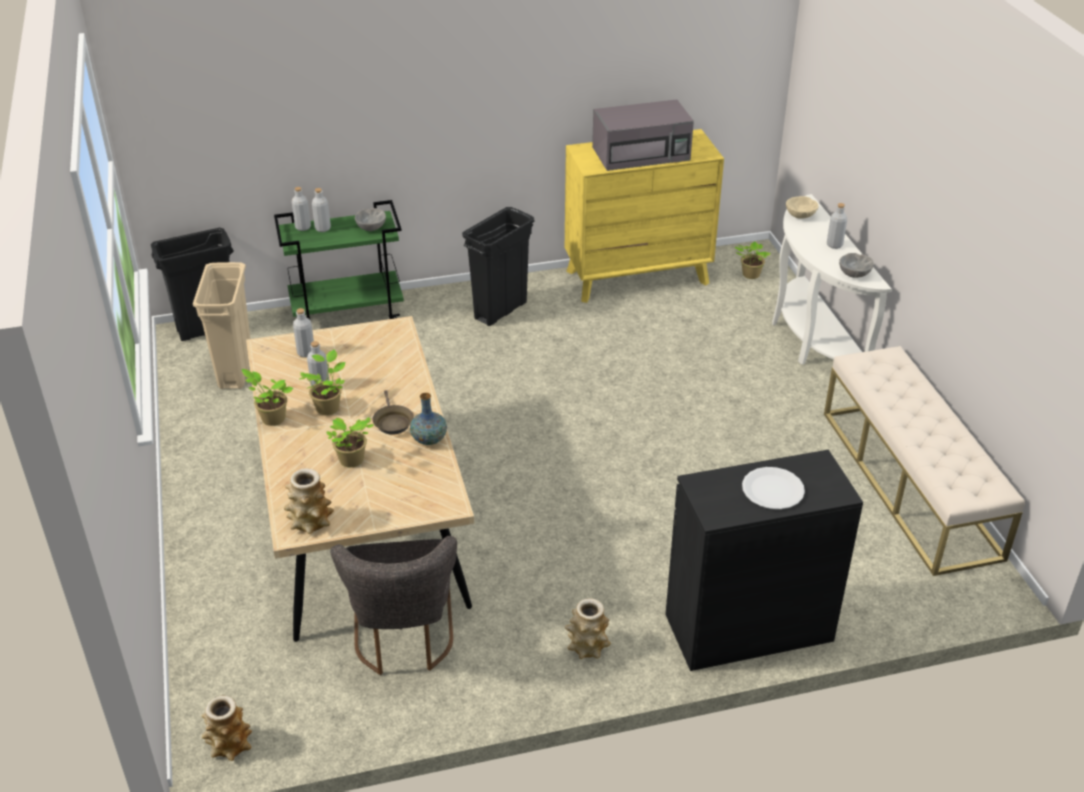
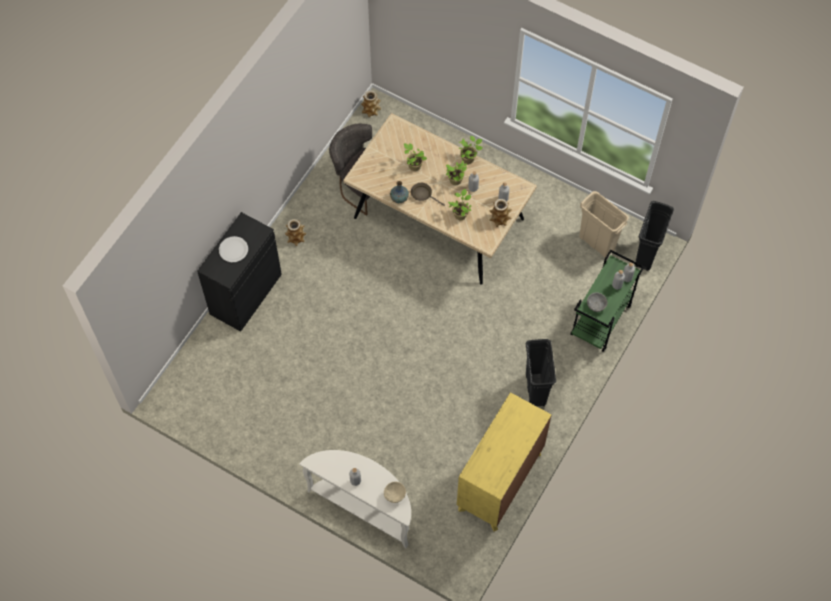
camera: 135 degrees right, 25 degrees up
vase [284,468,334,534] -> vase moved to [489,199,512,227]
grey microwave [592,99,694,171] -> none
potted plant [734,241,771,279] -> potted plant moved to [448,189,471,220]
beige bench [824,346,1025,576] -> none
grey bowl [839,253,874,278] -> none

